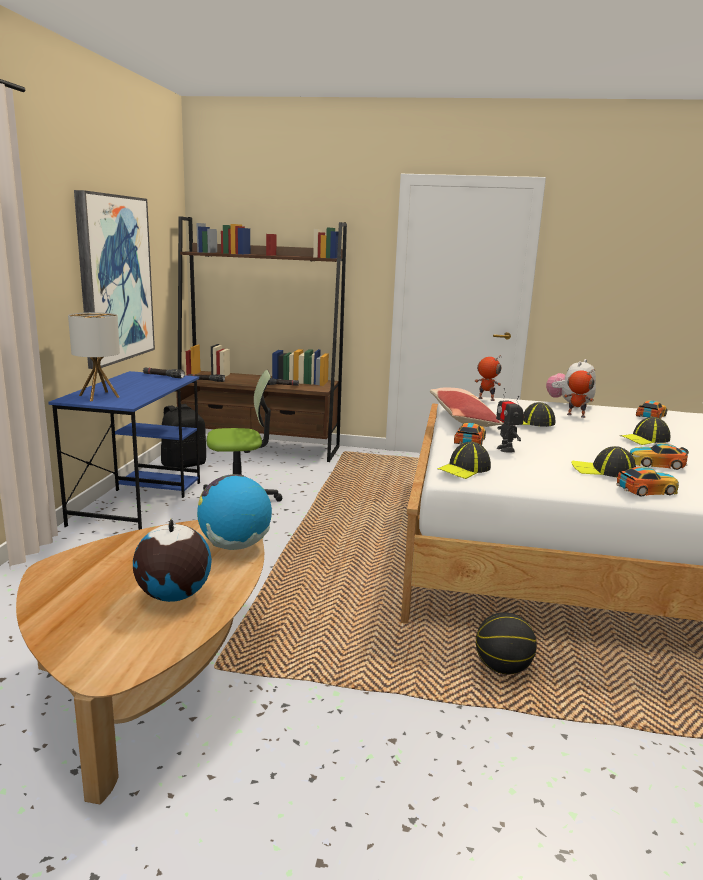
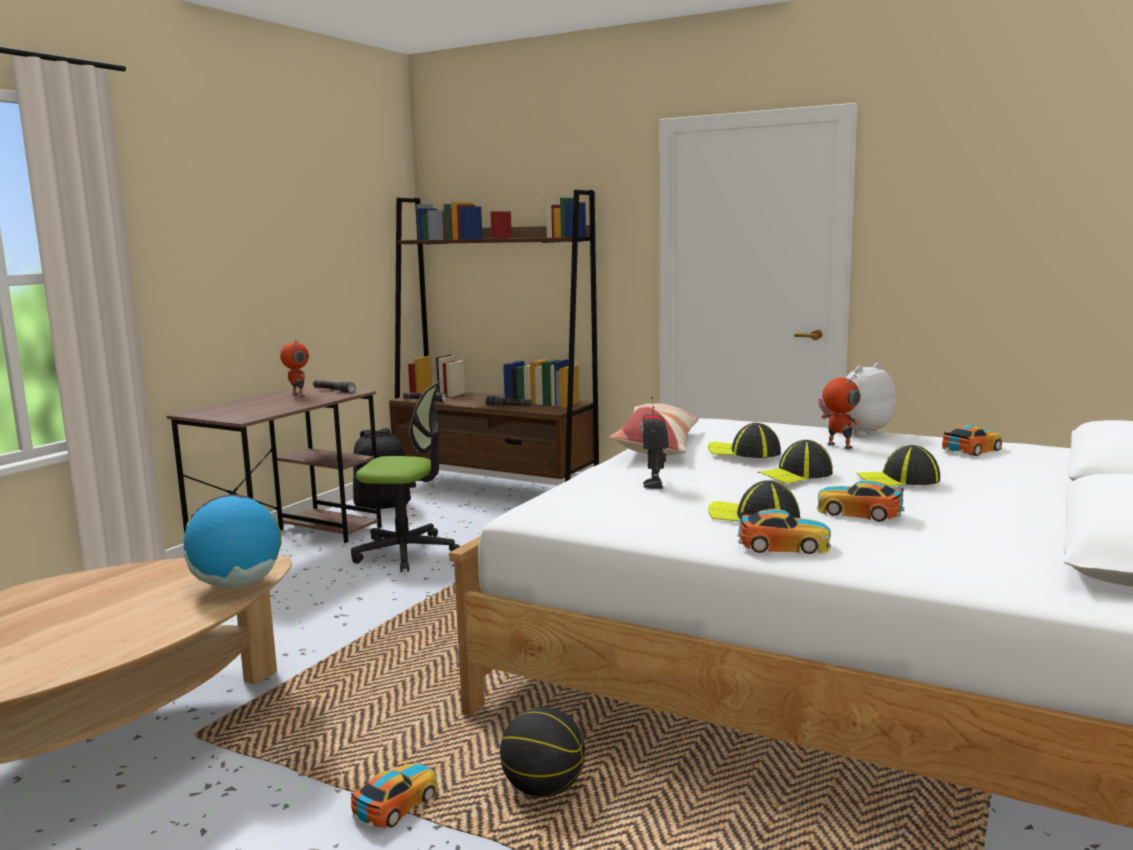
camera: 20 degrees right, 5 degrees down
blue desk [48,371,200,530] -> brown desk [167,385,382,543]
table lamp [68,312,120,401] -> none
picture [74,190,155,369] -> none
globe [133,518,212,602] -> none
cap [437,442,491,479] -> cap moved to [758,440,833,484]
toy car [454,423,486,445] -> toy car moved to [351,764,437,828]
toy robot [475,355,501,401] -> toy robot moved to [280,339,309,397]

